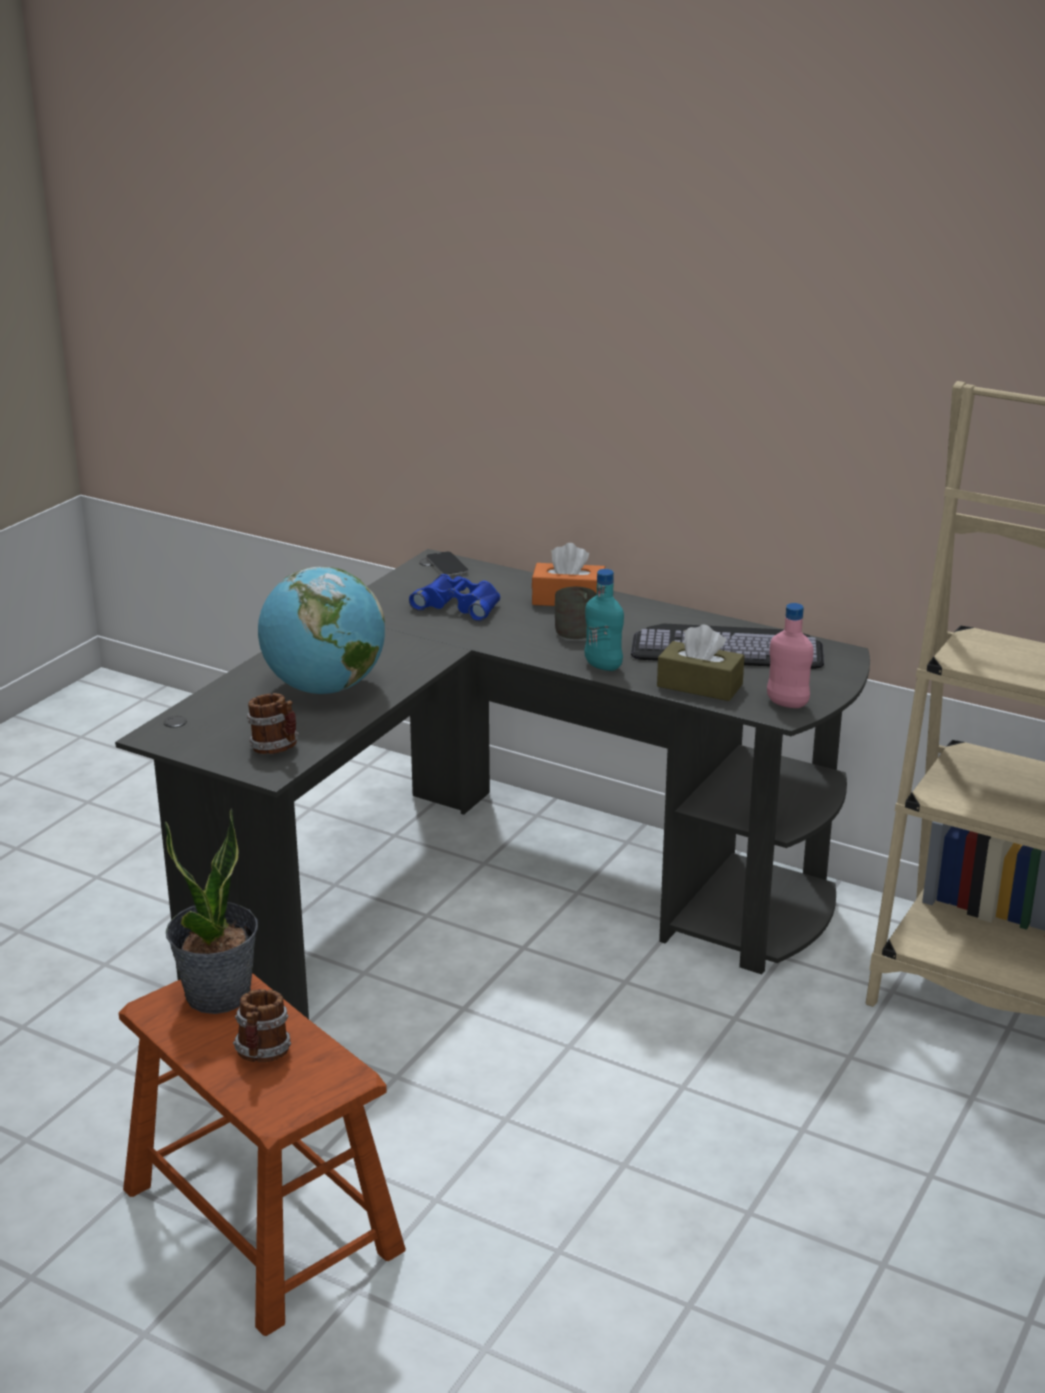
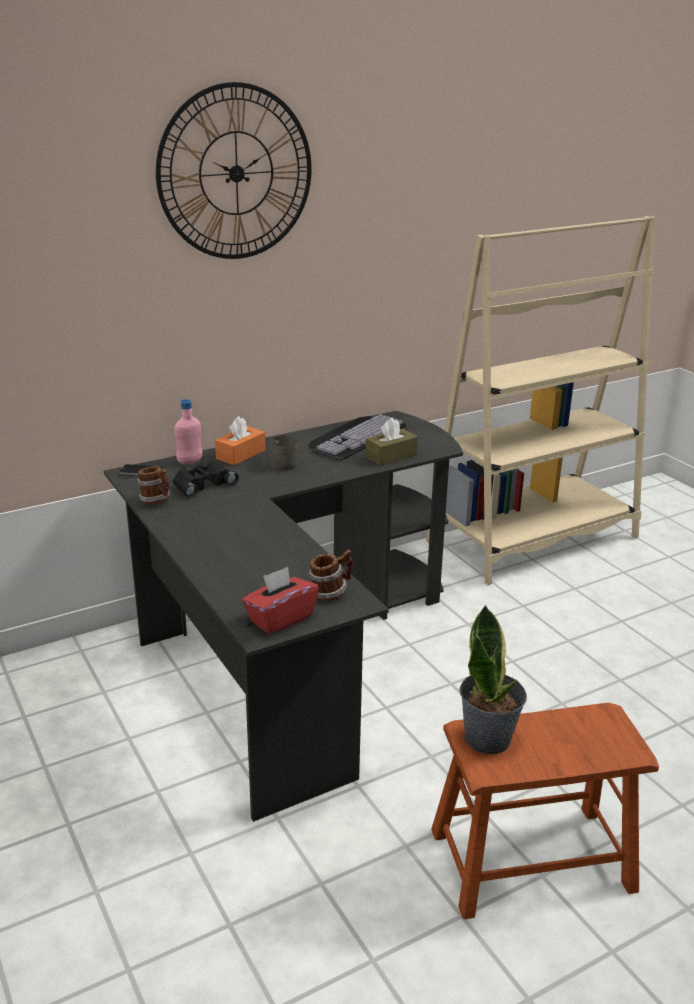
camera: 60 degrees left, 0 degrees up
mug [233,989,291,1062] -> mug moved to [137,466,171,504]
globe [258,567,385,694] -> none
blue binoculars [409,574,500,621] -> black binoculars [173,461,239,498]
turquoise bottle [584,569,624,671] -> none
pink bottle [767,603,814,708] -> pink bottle moved to [174,399,202,465]
none -> wall clock [156,82,312,259]
none -> red tissue box [242,567,319,635]

